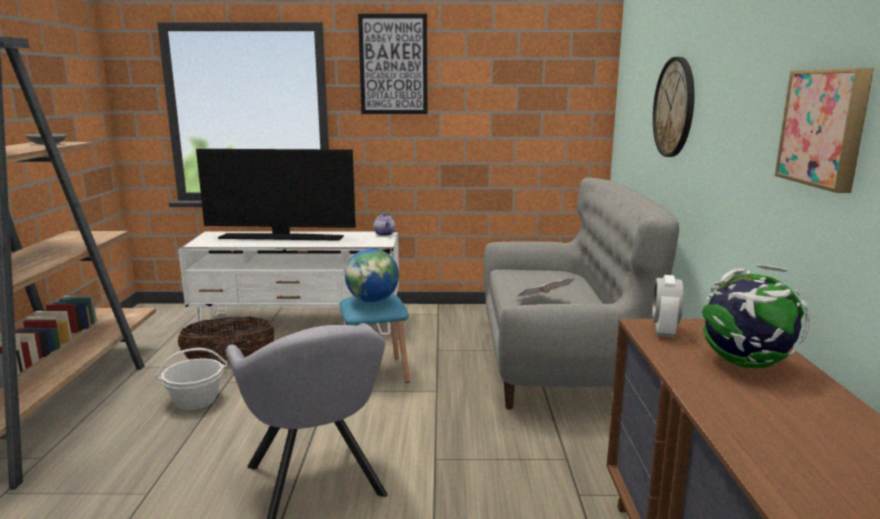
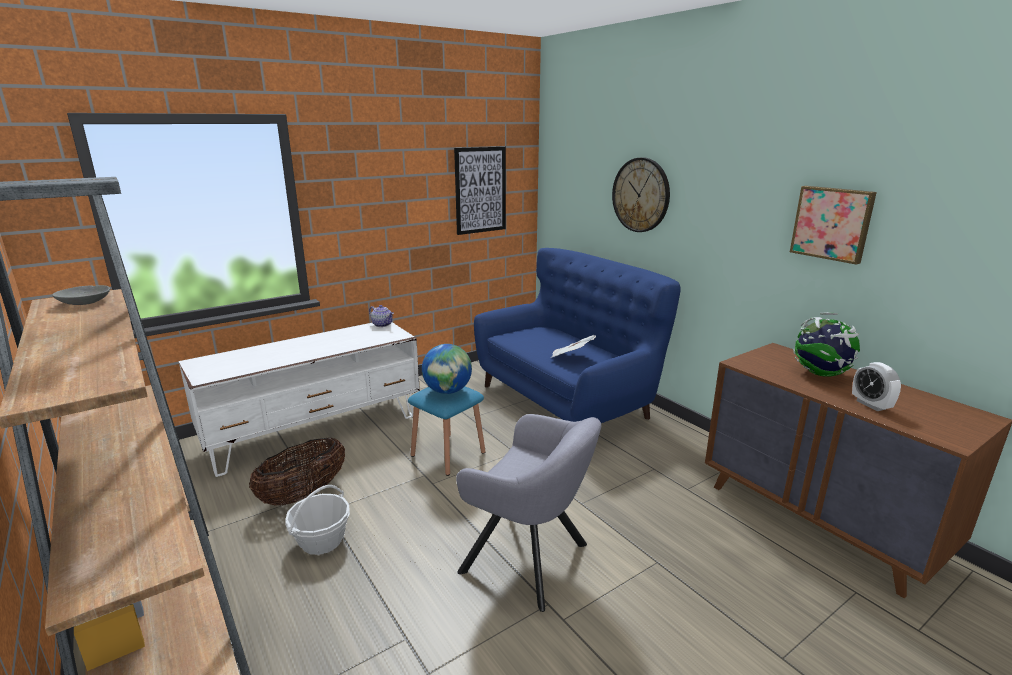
camera: 35 degrees left, 5 degrees up
television [196,149,356,241] -> none
picture [358,14,428,114] -> picture moved to [454,146,506,235]
grey sofa [484,178,679,410] -> blue sofa [474,248,681,423]
alarm clock [652,275,684,338] -> alarm clock moved to [852,362,901,411]

